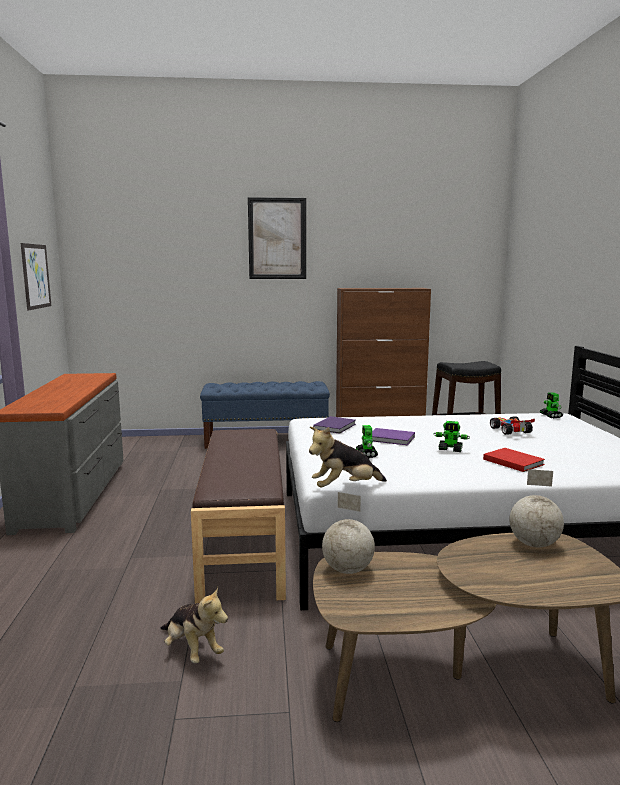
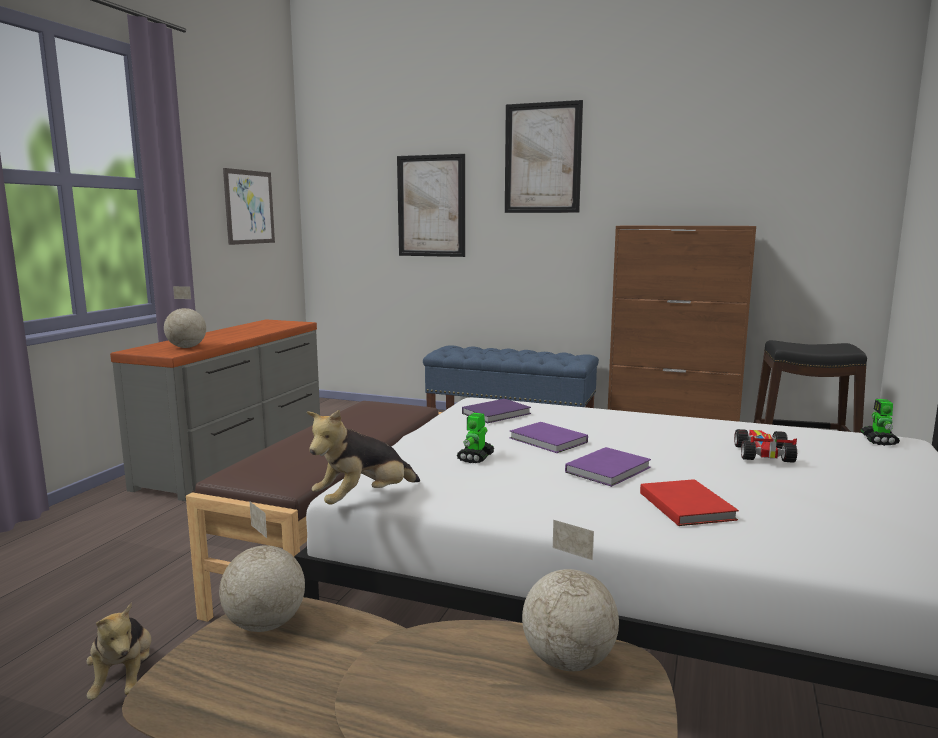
camera: 25 degrees right, 0 degrees up
plush toy [309,427,387,487] -> plush toy turned 45 degrees counterclockwise [307,410,420,505]
toy robot [433,421,470,452] -> purple book [565,447,651,487]
none -> globe [164,286,206,348]
none -> picture [397,154,465,257]

